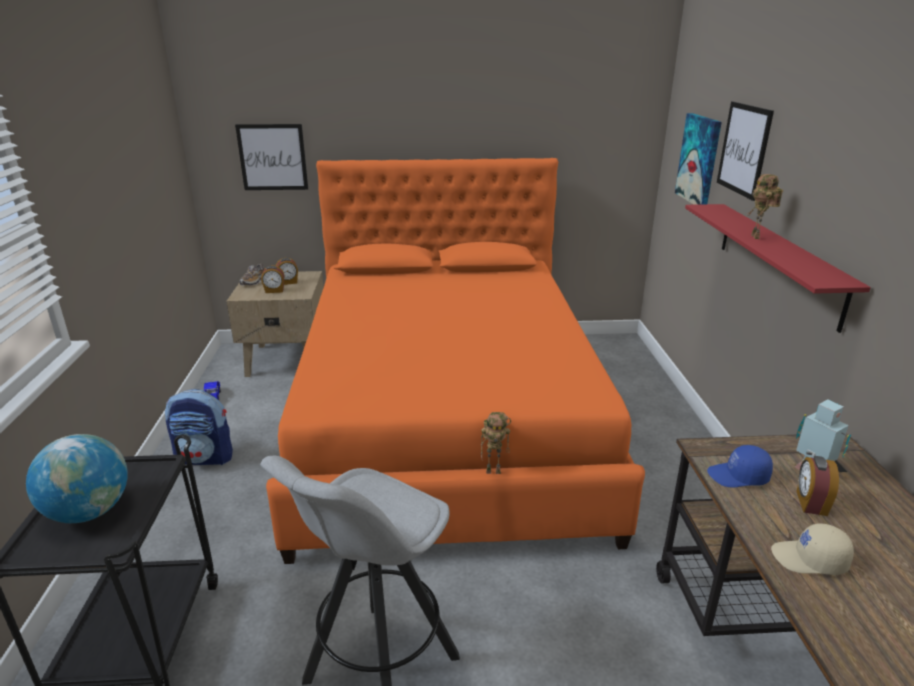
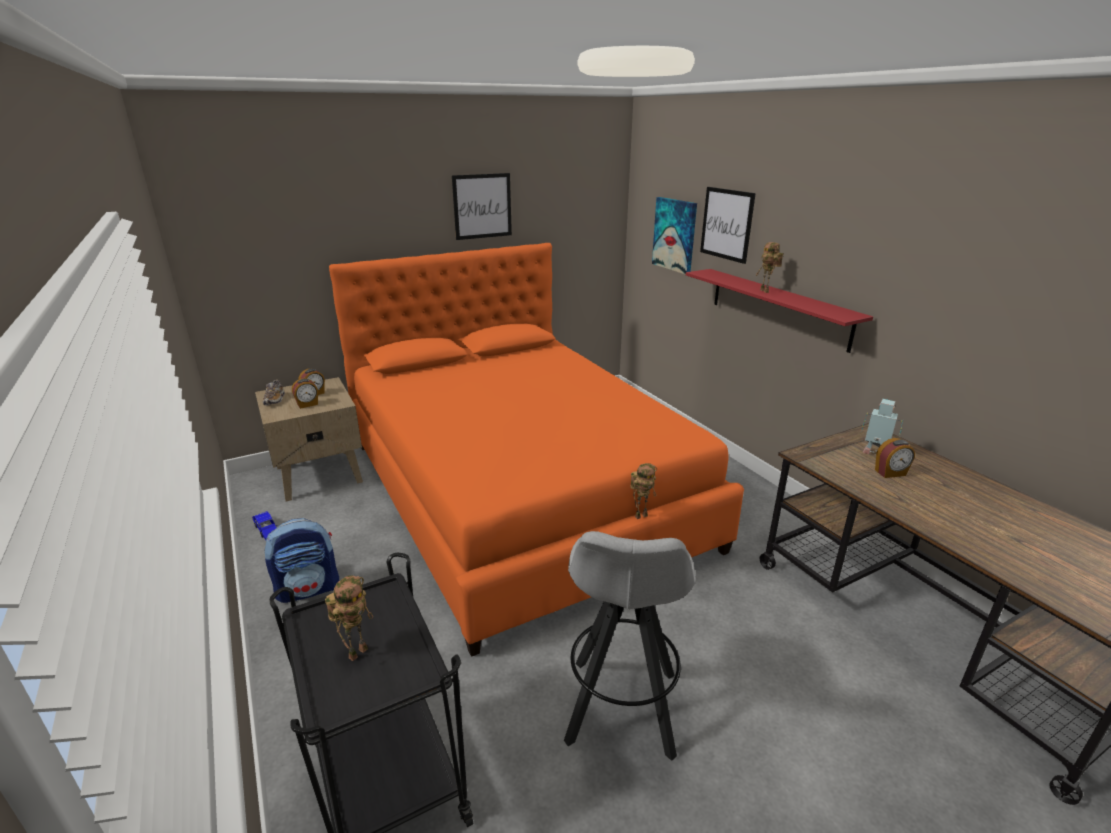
camera: 25 degrees left, 0 degrees up
globe [26,434,128,523] -> toy robot [325,576,373,661]
picture [235,124,308,190] -> picture moved to [452,173,512,240]
blue cap [707,445,773,488] -> none
beige cap [771,523,854,575] -> none
alarm clock [796,456,839,516] -> alarm clock turned 90 degrees counterclockwise [875,438,915,478]

